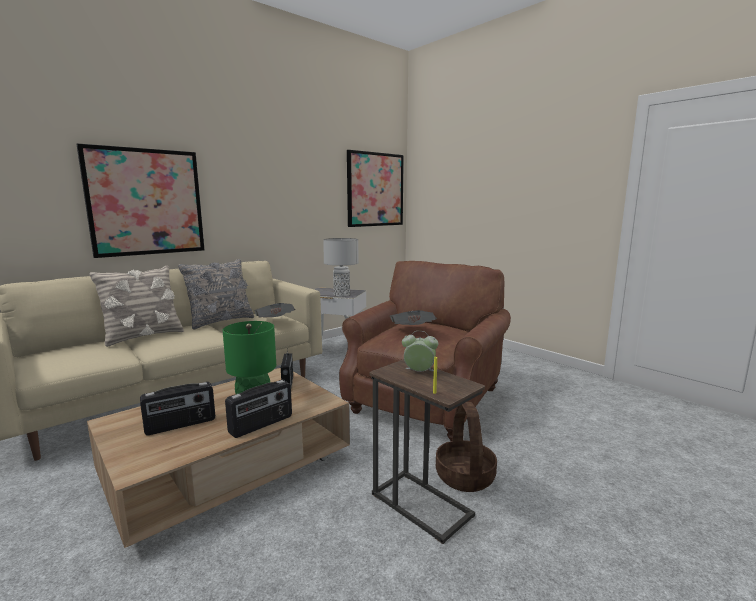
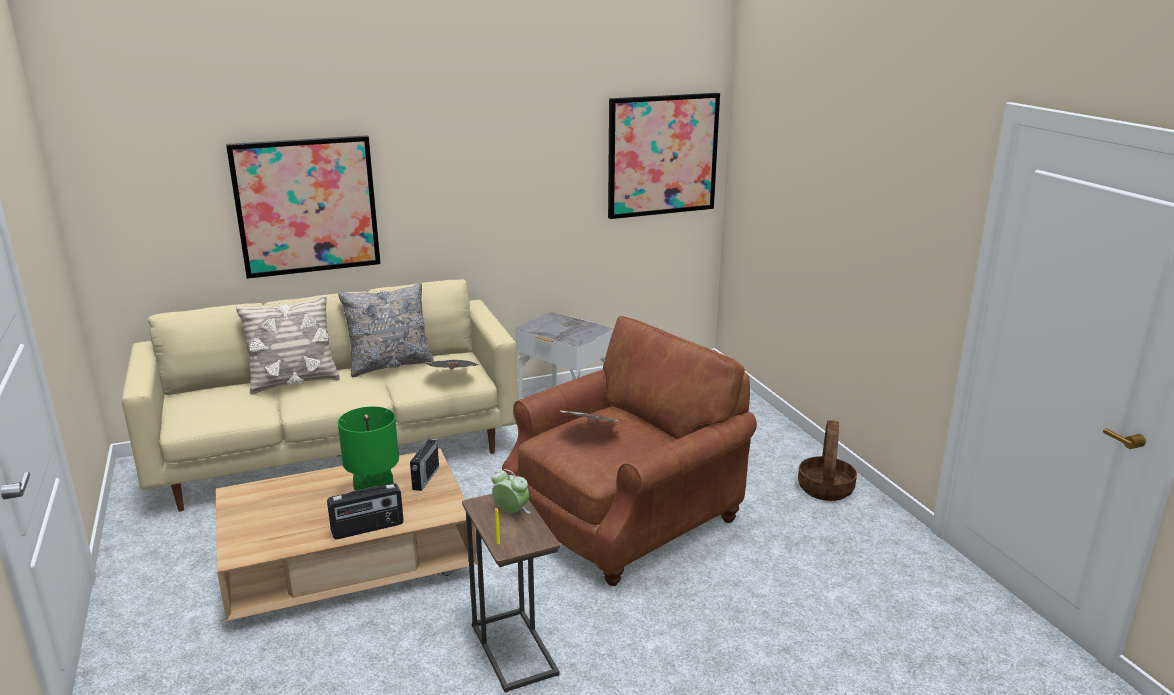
camera: 20 degrees right, 10 degrees up
radio [140,382,215,435] -> none
white table lamp [323,238,359,297] -> none
basket [436,402,497,492] -> basket moved to [798,420,857,501]

